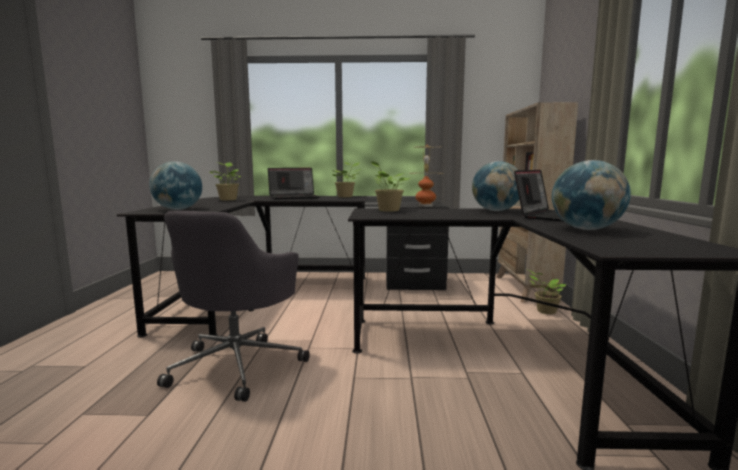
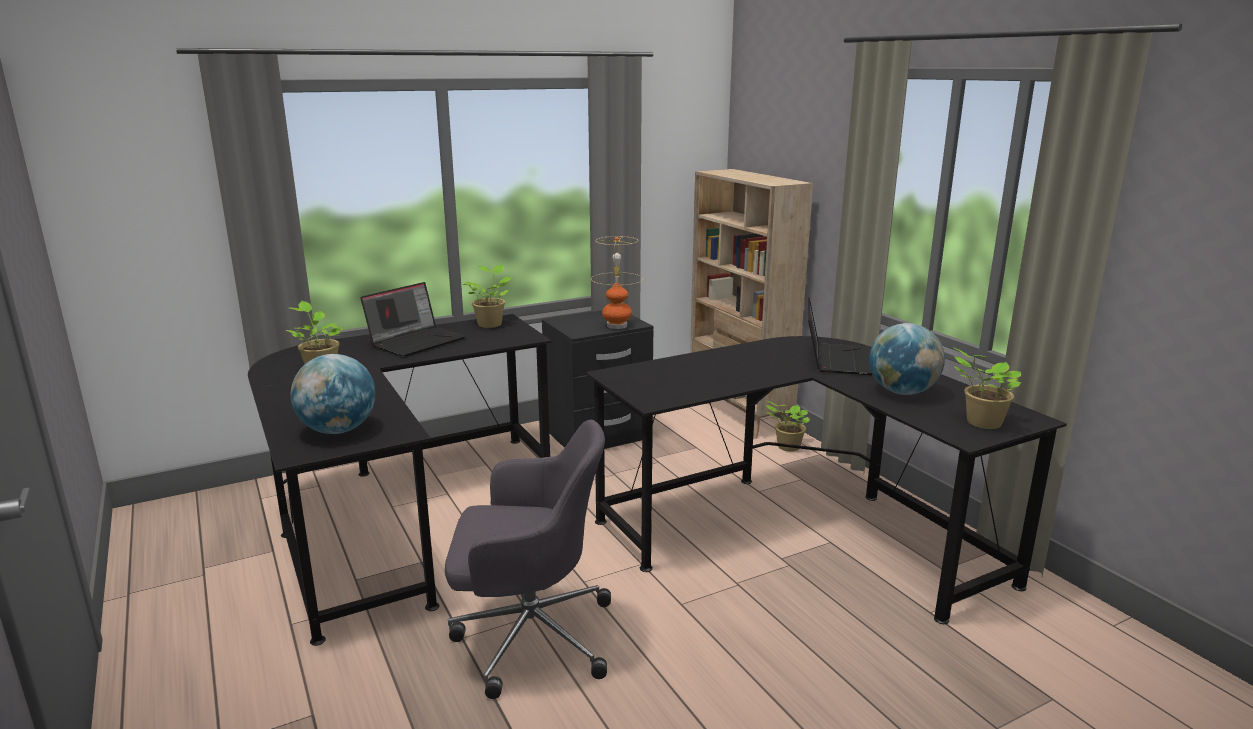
camera: 30 degrees left, 10 degrees up
grey office chair [157,211,310,402] -> grey office chair turned 75 degrees counterclockwise [445,420,611,699]
potted plant [371,161,411,212] -> potted plant moved to [953,347,1021,429]
globe [472,161,519,211] -> none

